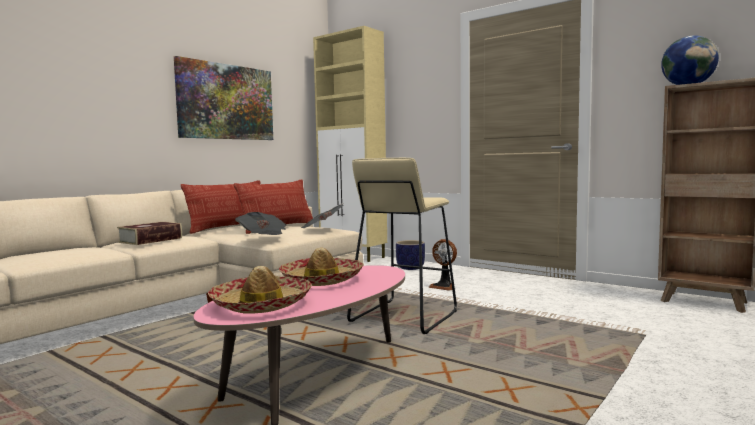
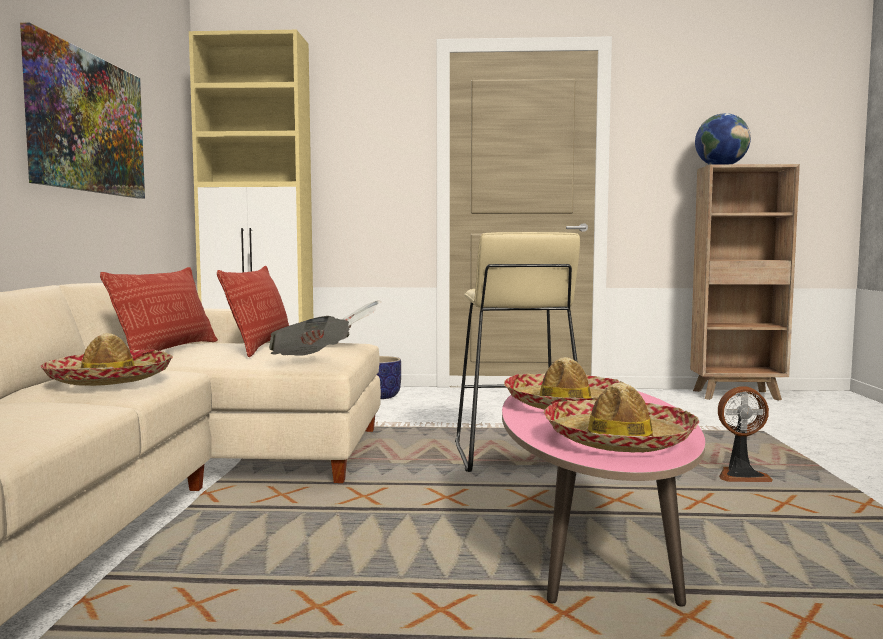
camera: 35 degrees left, 0 degrees up
book [117,222,182,245] -> hat [40,333,173,386]
fan [429,239,457,290] -> fan moved to [718,386,773,482]

